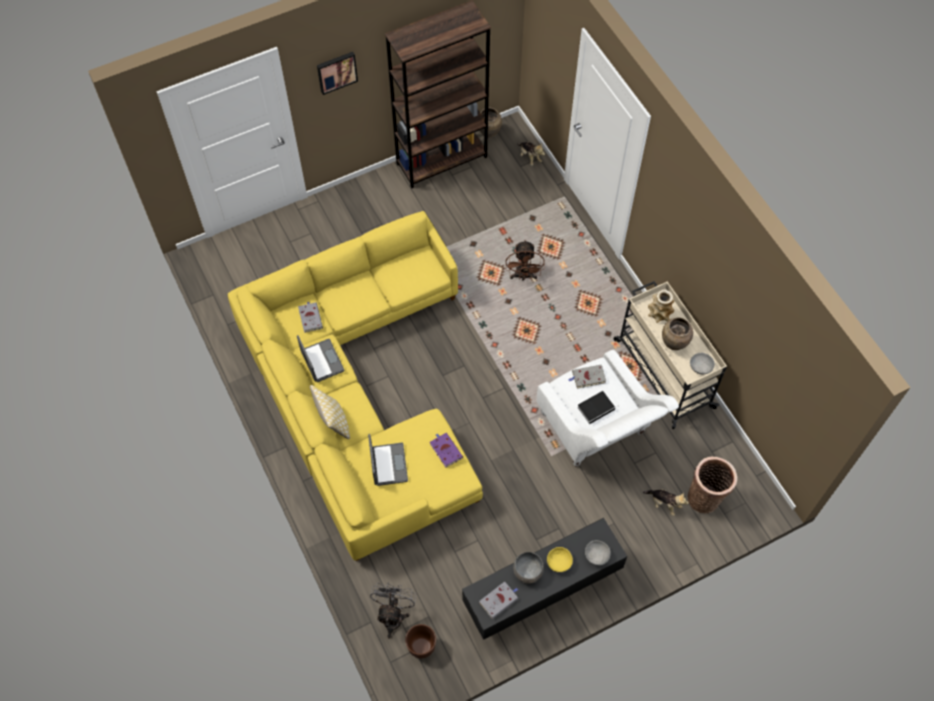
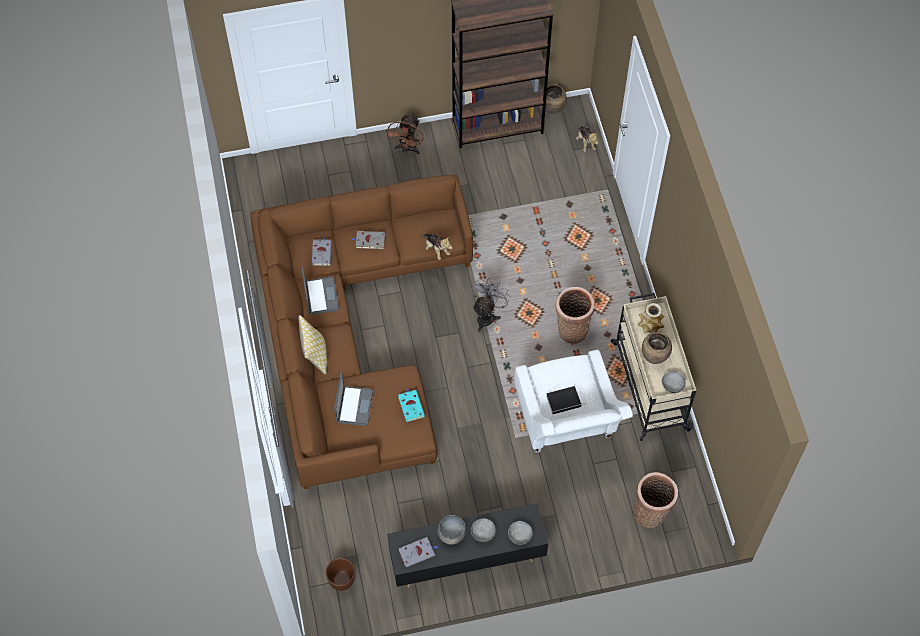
camera: 15 degrees right, 0 degrees up
yellow sofa [228,211,483,561] -> brown sofa [251,174,473,489]
picture [317,52,358,95] -> none
grey fan [370,582,416,638] -> grey fan moved to [471,277,511,332]
purple book [430,433,463,468] -> turquoise book [398,389,425,422]
brown fan [506,240,545,281] -> brown fan moved to [386,114,424,154]
yellow bowl [547,547,573,572] -> grey bowl [471,518,496,542]
grey book [568,365,606,389] -> grey book moved to [351,231,385,249]
plush toy [643,489,689,516] -> plush toy moved to [421,234,453,260]
none -> basket [555,287,594,344]

